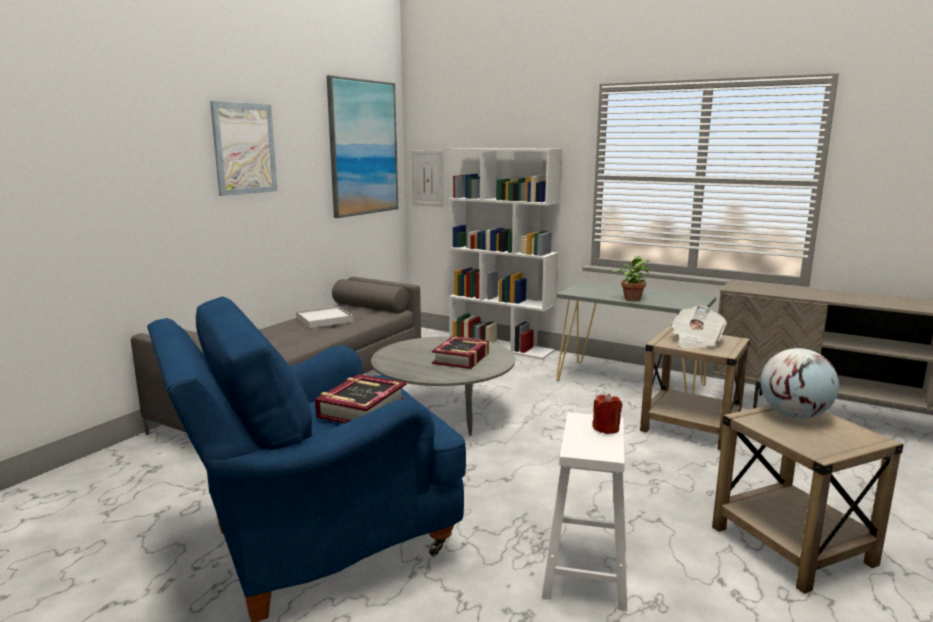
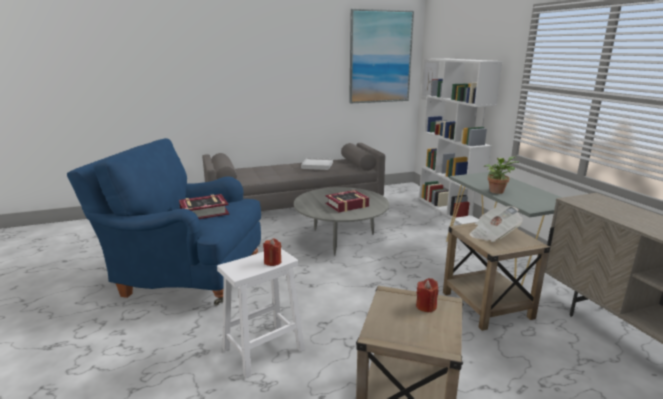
camera: 40 degrees right, 5 degrees up
picture [210,101,278,196] -> none
globe [761,348,839,419] -> red candle [416,278,439,313]

